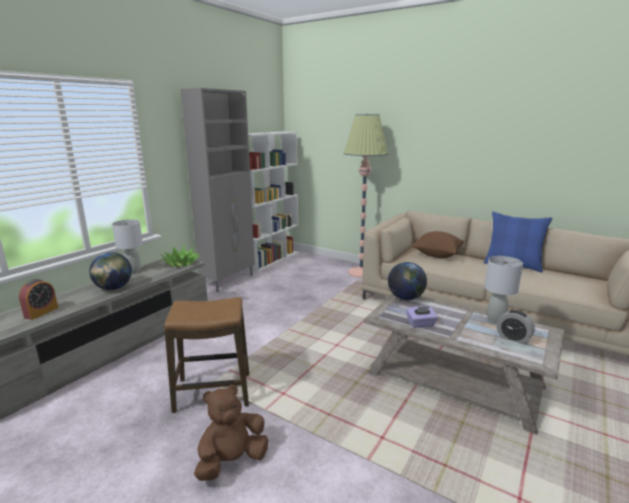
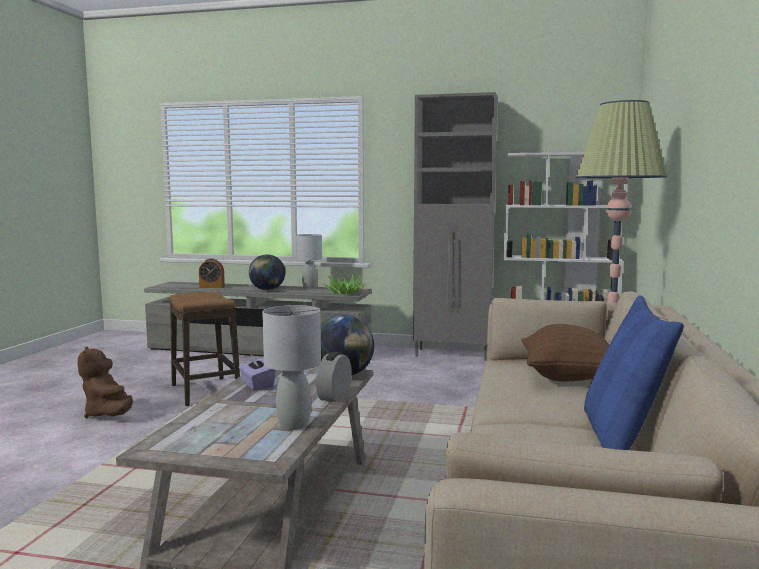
camera: 70 degrees right, 10 degrees down
brown plush toy [194,385,268,481] -> brown plush toy turned 150 degrees counterclockwise [78,347,133,418]
alarm clock [497,310,535,344] -> alarm clock moved to [316,352,352,402]

